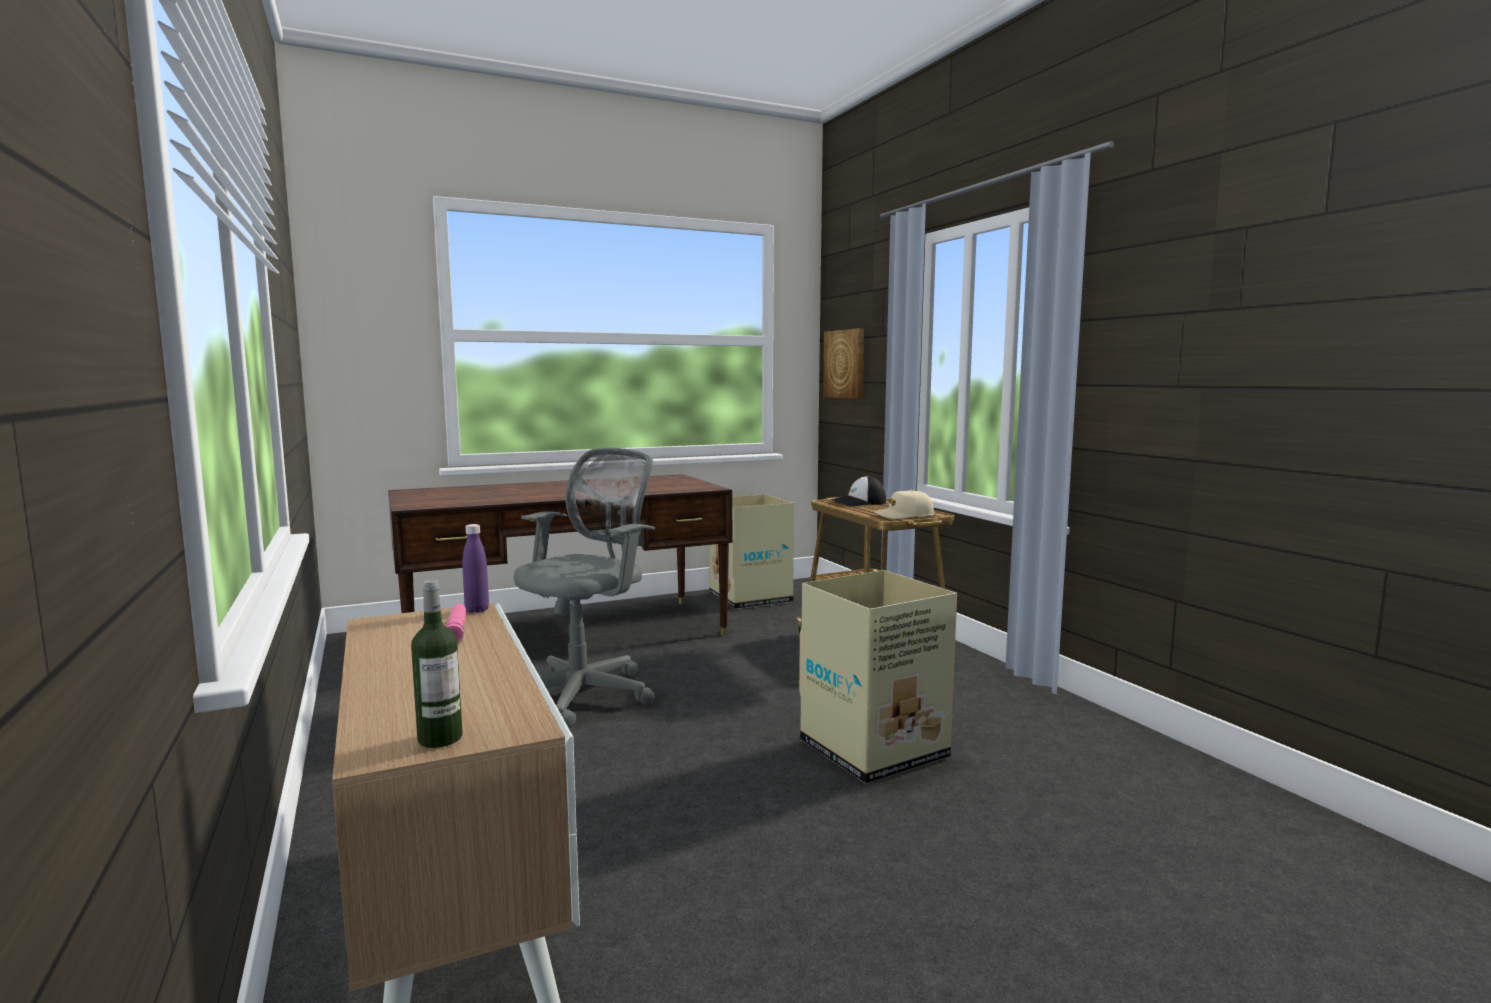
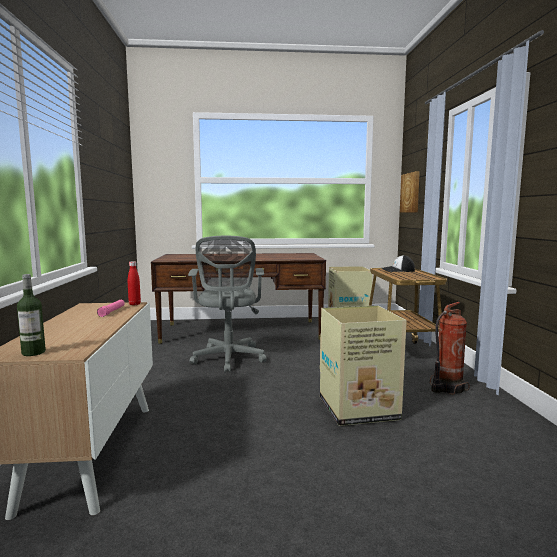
camera: 20 degrees right, 0 degrees up
purple bottle [463,524,489,613] -> red bottle [128,261,141,305]
grey office chair [514,448,655,728] -> grey office chair turned 120 degrees clockwise [188,236,267,373]
beige cap [874,490,935,519] -> none
none -> fire extinguisher [430,302,470,395]

